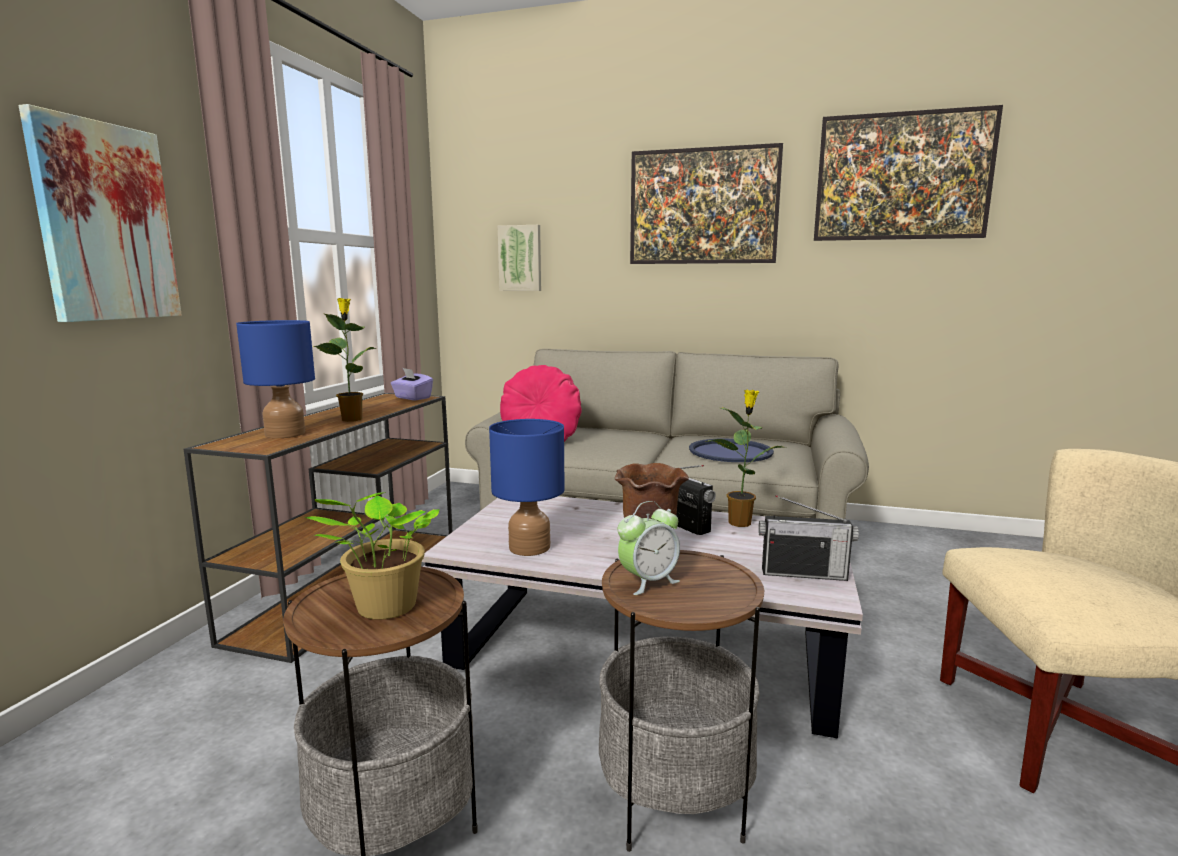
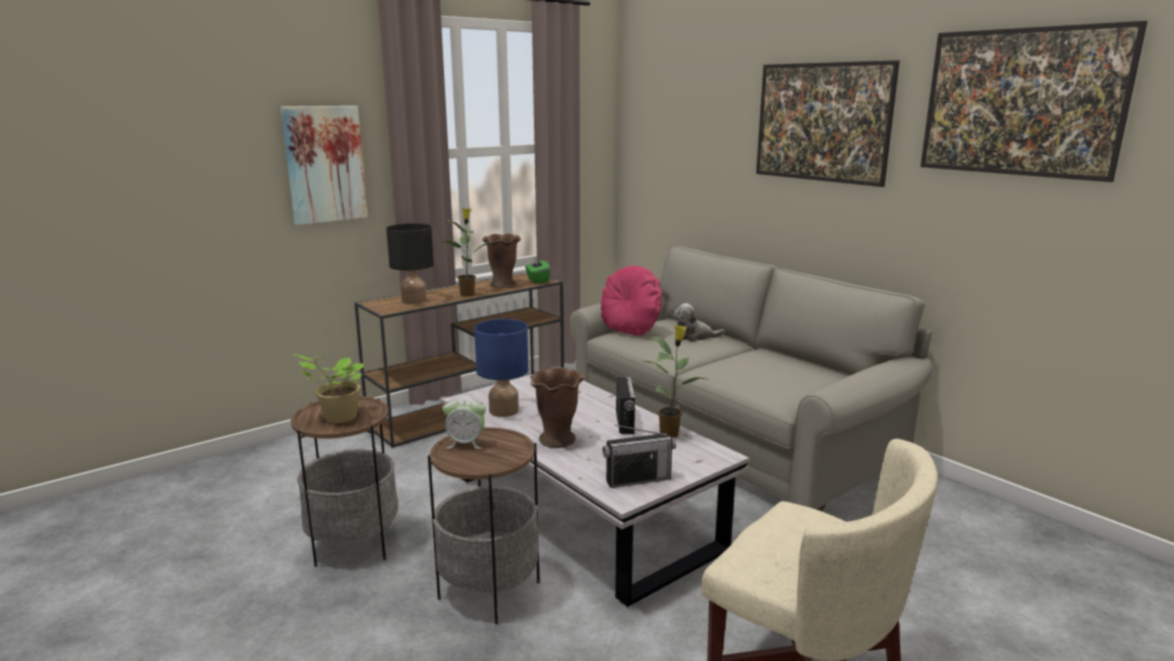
camera: 35 degrees right, 5 degrees up
blue table lamp [236,320,315,438] -> black table lamp [386,223,434,304]
purple tissue box [391,368,433,401] -> green tissue box [525,258,550,283]
picture [498,225,541,291] -> none
blue tray [689,439,774,462] -> none
radio [758,495,859,581] -> radio turned 60 degrees counterclockwise [603,425,676,488]
none -> brown vase [482,234,521,288]
none -> plush toy [673,303,725,341]

